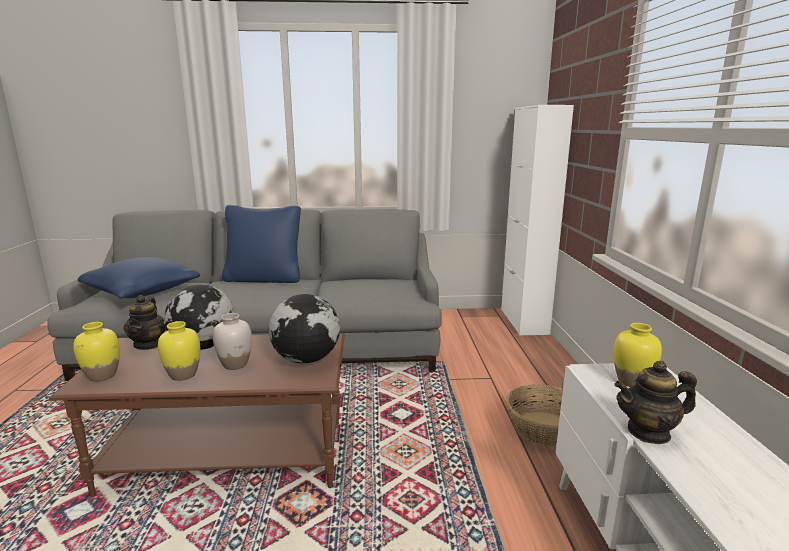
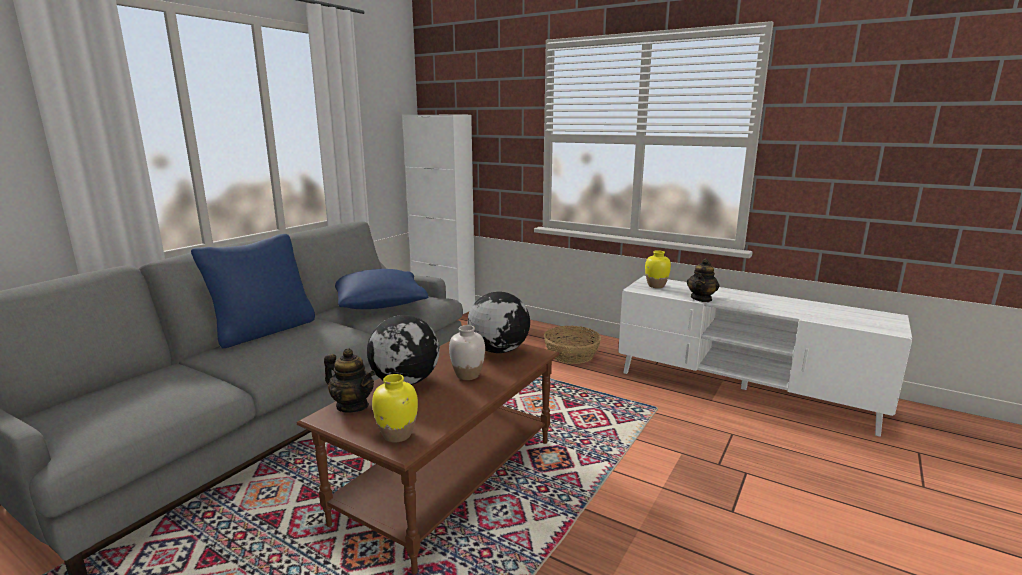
camera: 55 degrees left, 0 degrees up
blue pillow [78,257,200,299] -> blue pillow moved to [335,269,428,309]
yellow vase [158,321,200,381] -> none

